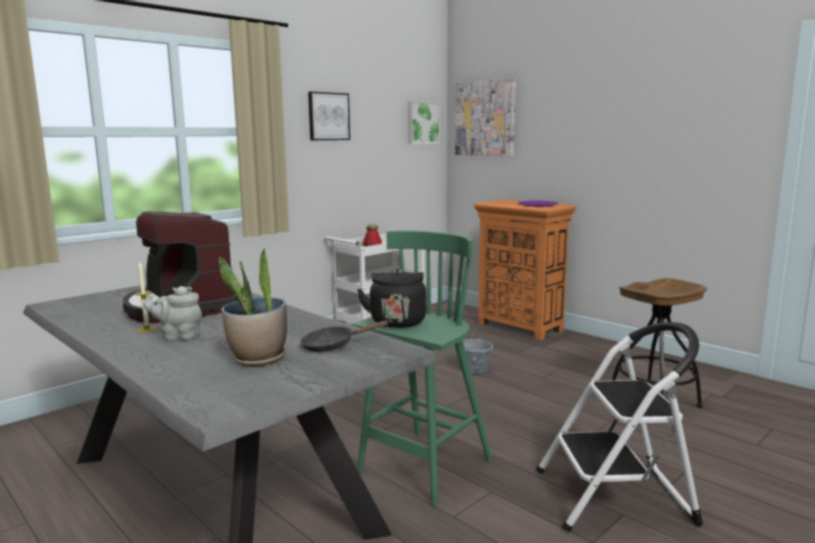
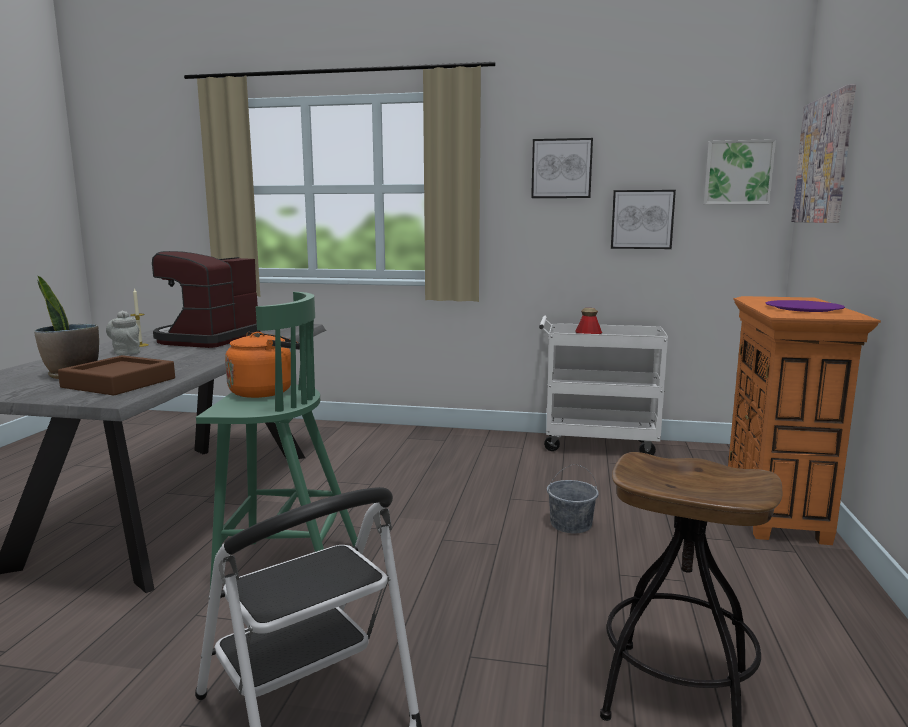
camera: 55 degrees right, 0 degrees up
black frying pan [300,320,388,352] -> brown tray [58,355,175,396]
black kettle [357,269,426,328] -> orange kettle [225,332,300,398]
none -> picture [611,190,676,249]

